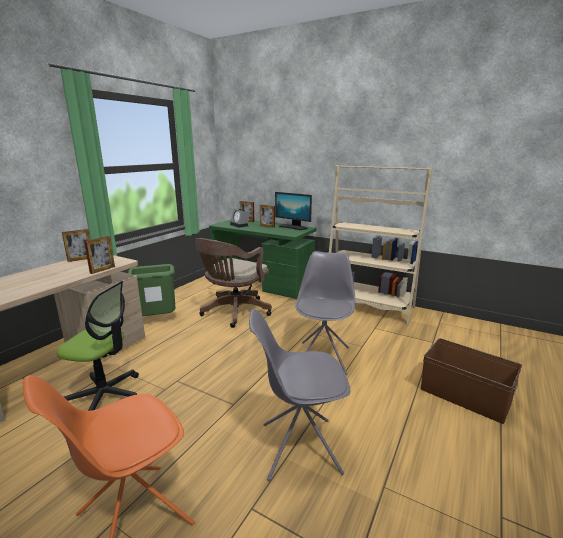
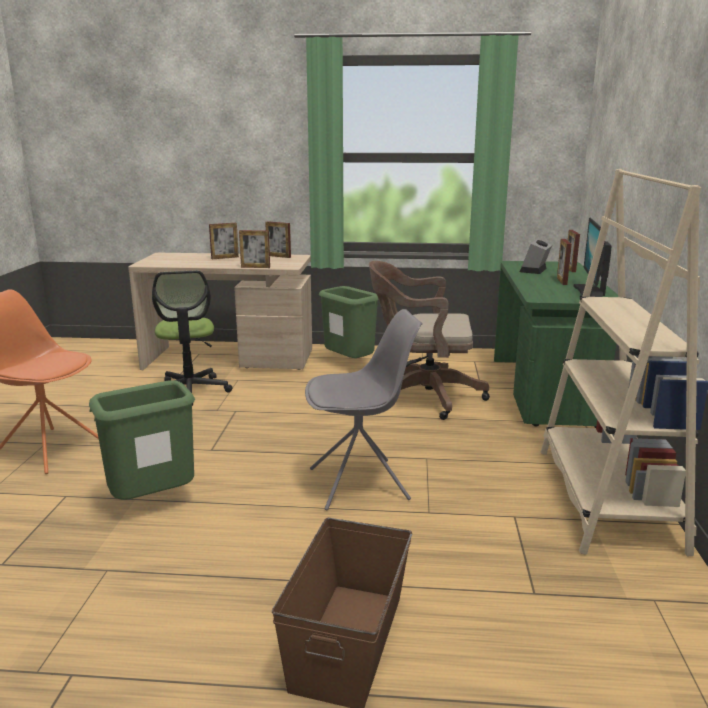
camera: 65 degrees right, 0 degrees up
grey chair [249,309,350,481] -> green trash can [89,380,195,500]
none -> picture frame [209,223,239,259]

